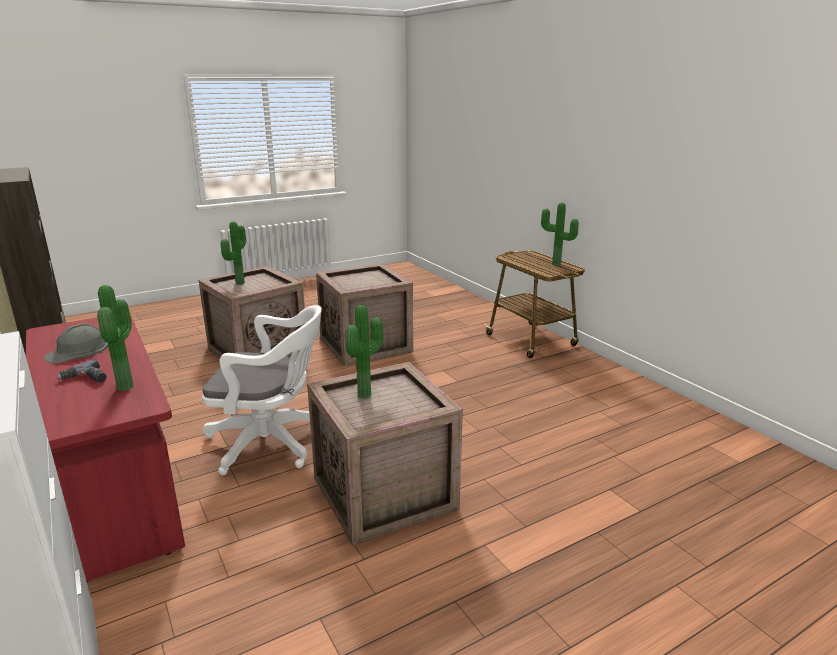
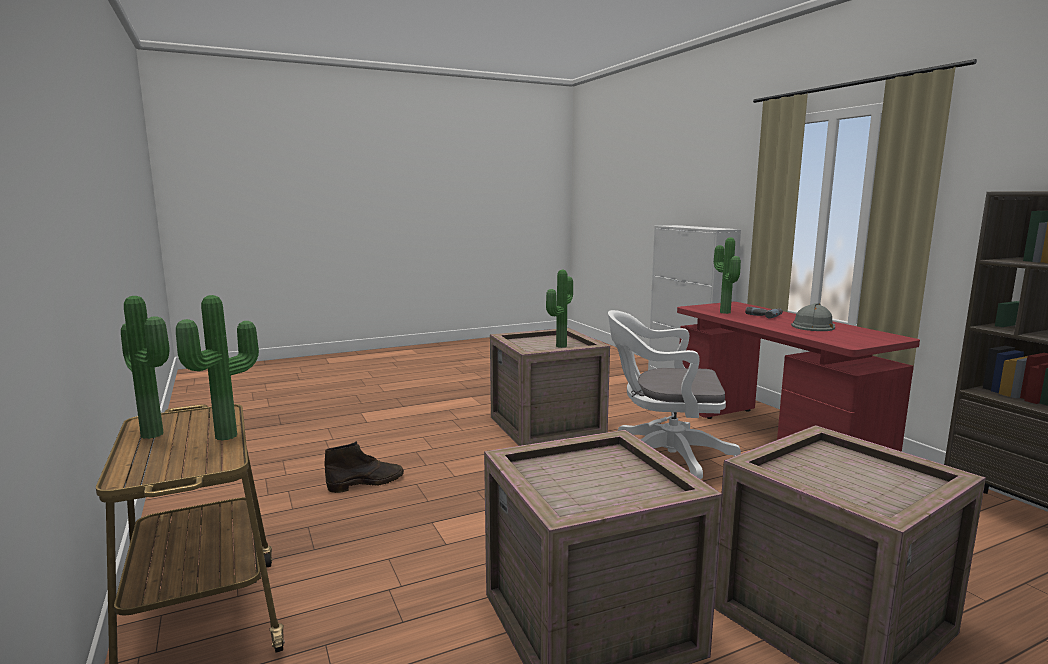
camera: 175 degrees left, 10 degrees down
potted plant [221,222,246,285] -> potted plant moved to [176,295,259,441]
none -> brown boot [324,441,404,493]

